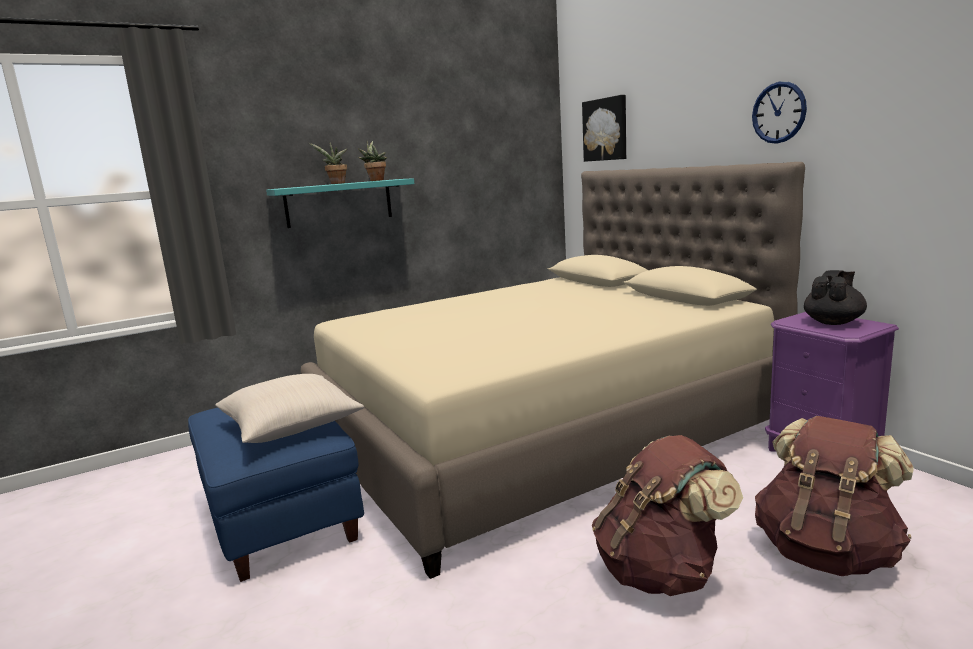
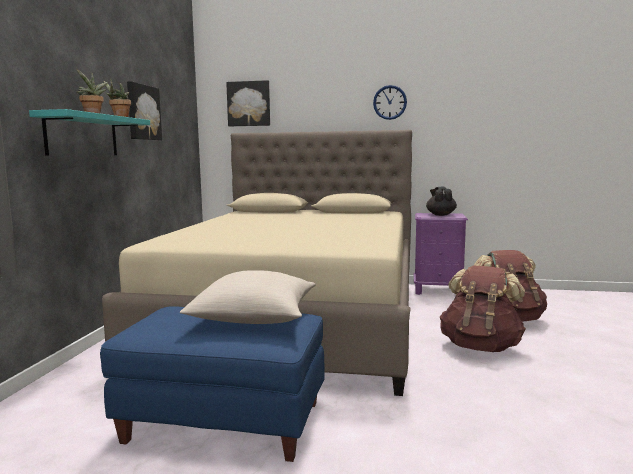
camera: 50 degrees left, 5 degrees down
none -> picture [127,81,162,141]

